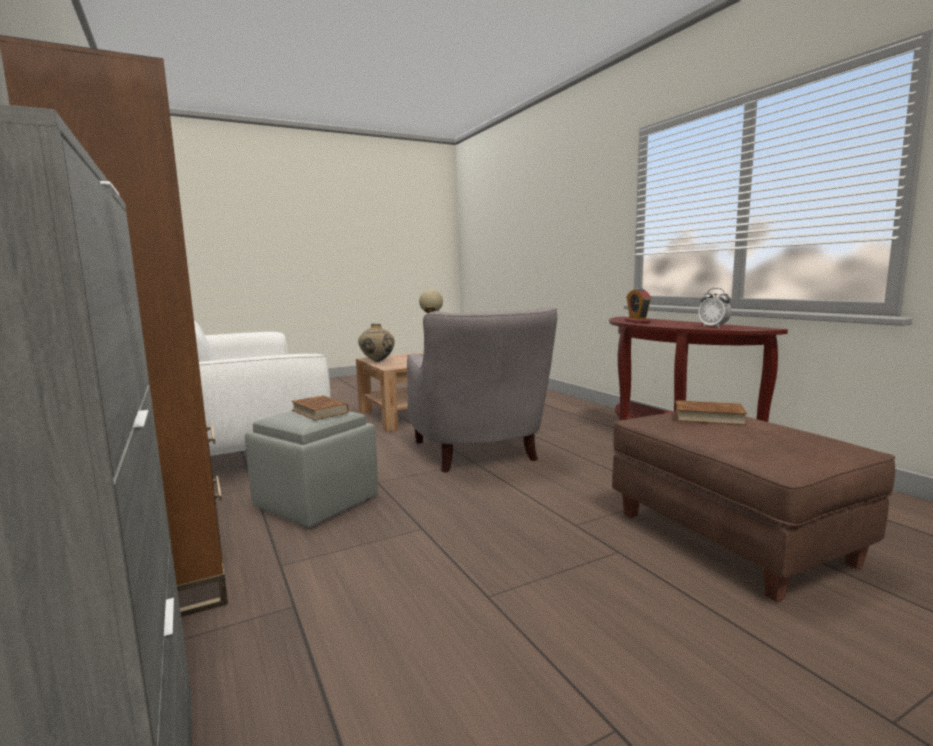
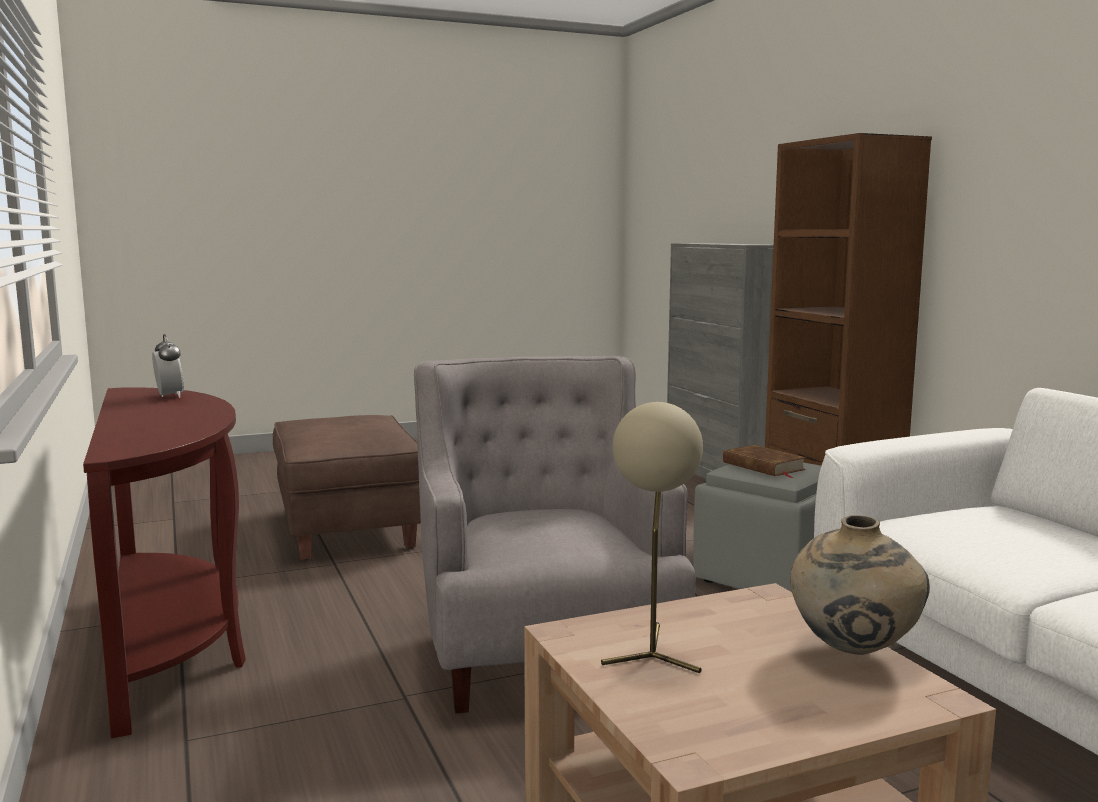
camera: 175 degrees left, 0 degrees up
alarm clock [625,288,651,323] -> none
brown book [665,400,747,425] -> none

